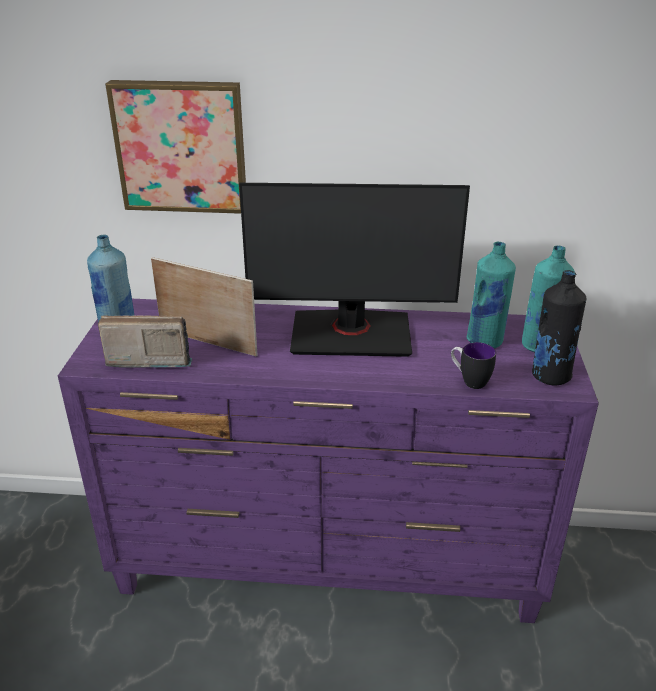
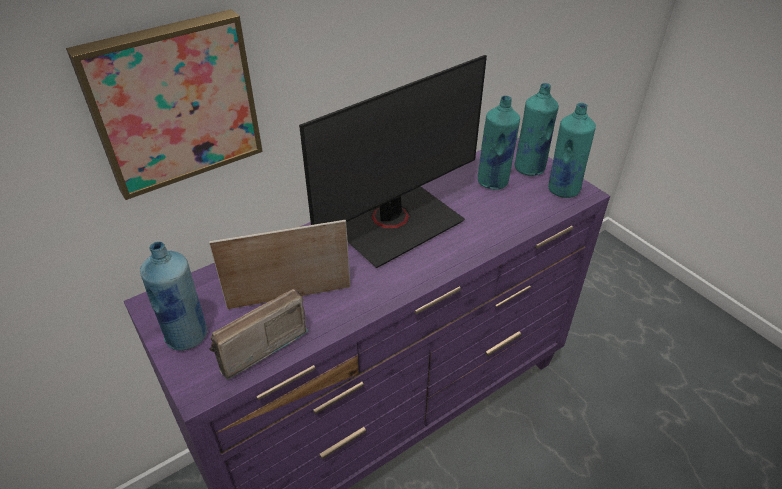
camera: 40 degrees left, 10 degrees up
mug [451,342,496,389] -> none
black bottle [532,270,586,386] -> turquoise bottle [548,103,596,198]

